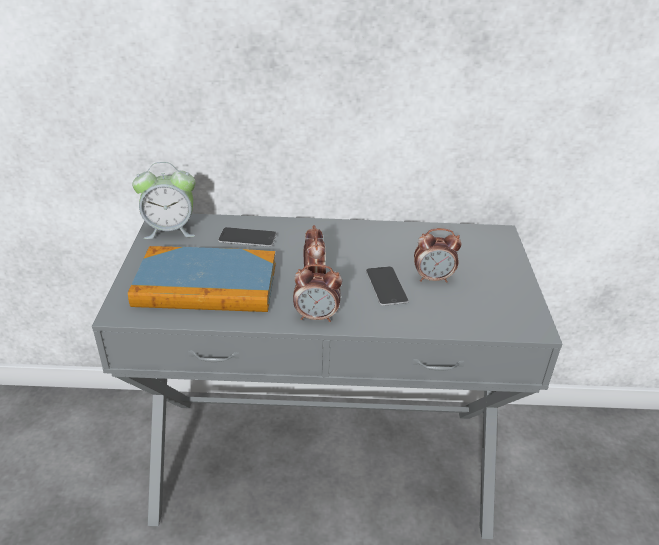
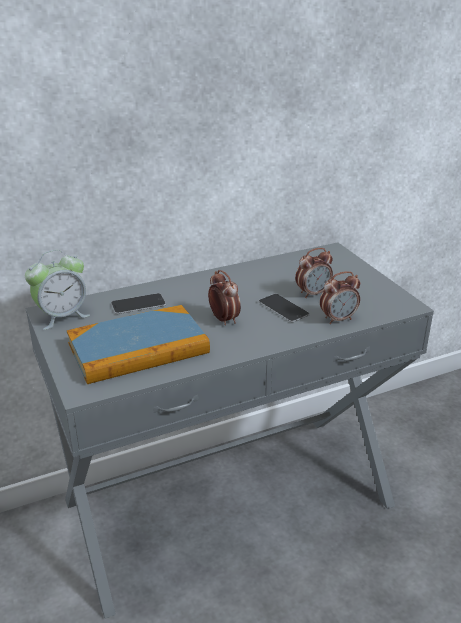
camera: 25 degrees left, 5 degrees down
alarm clock [293,264,342,322] -> alarm clock moved to [320,271,360,324]

